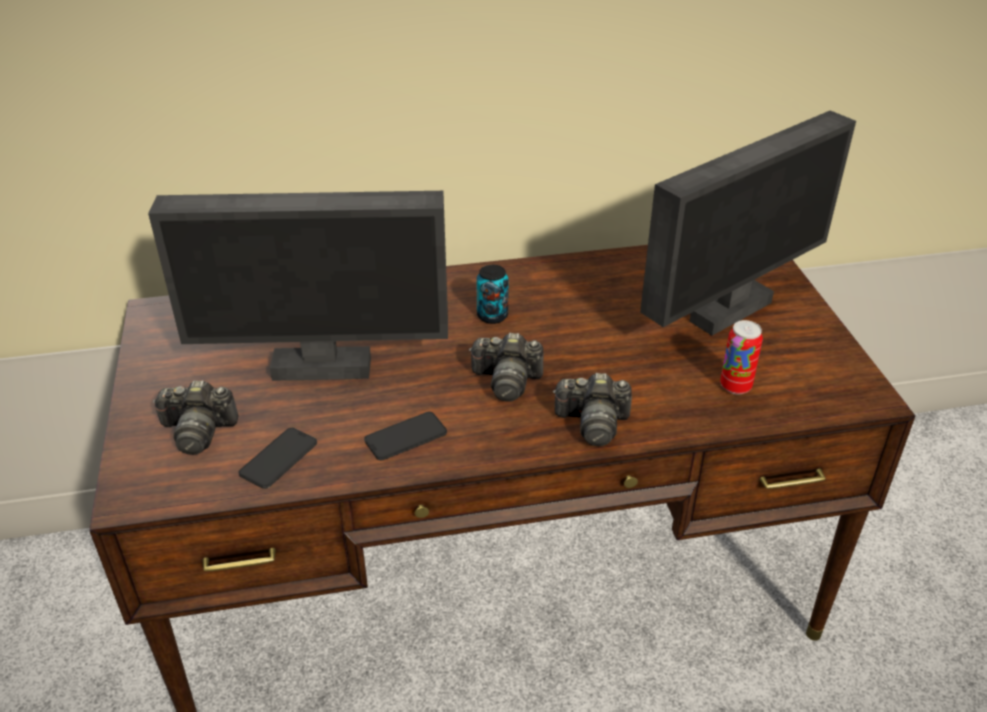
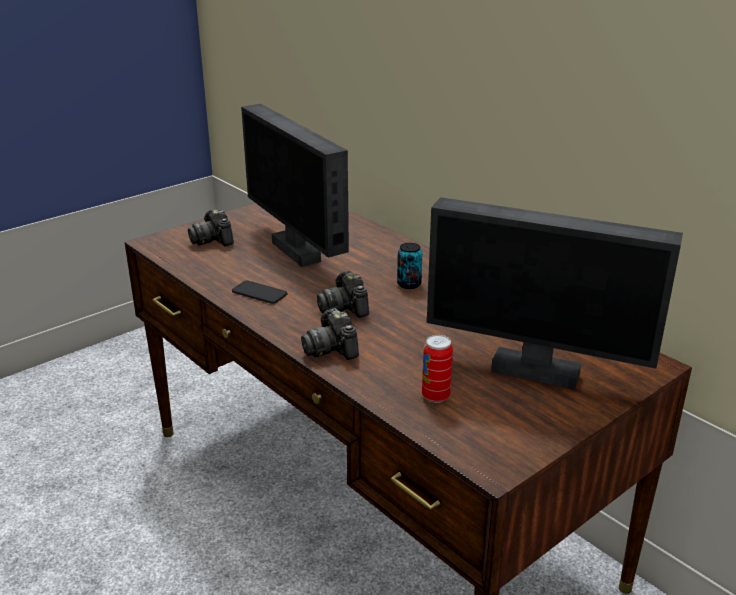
camera: 60 degrees right, 10 degrees down
phone [239,428,317,489] -> none

